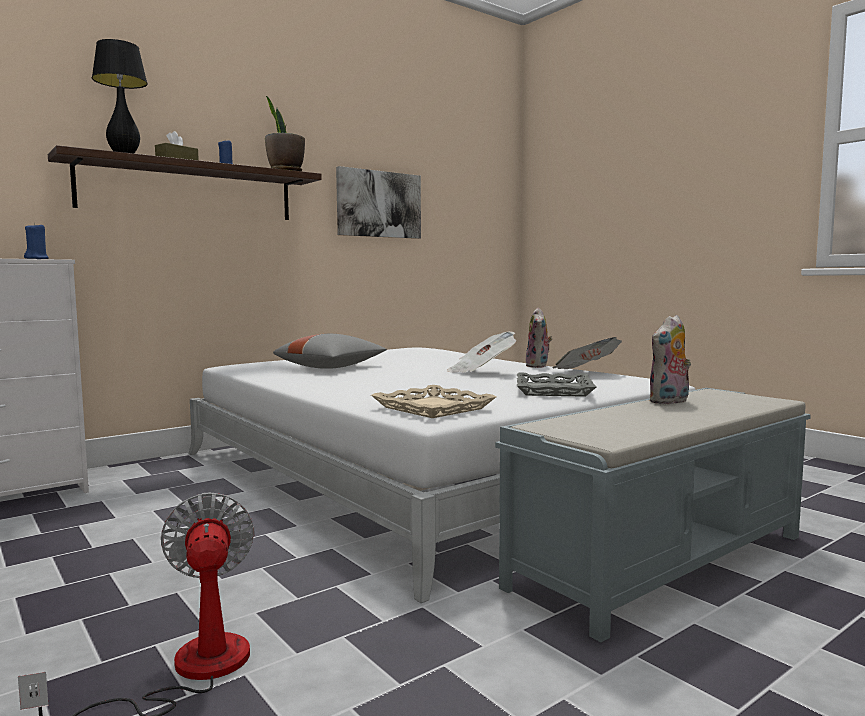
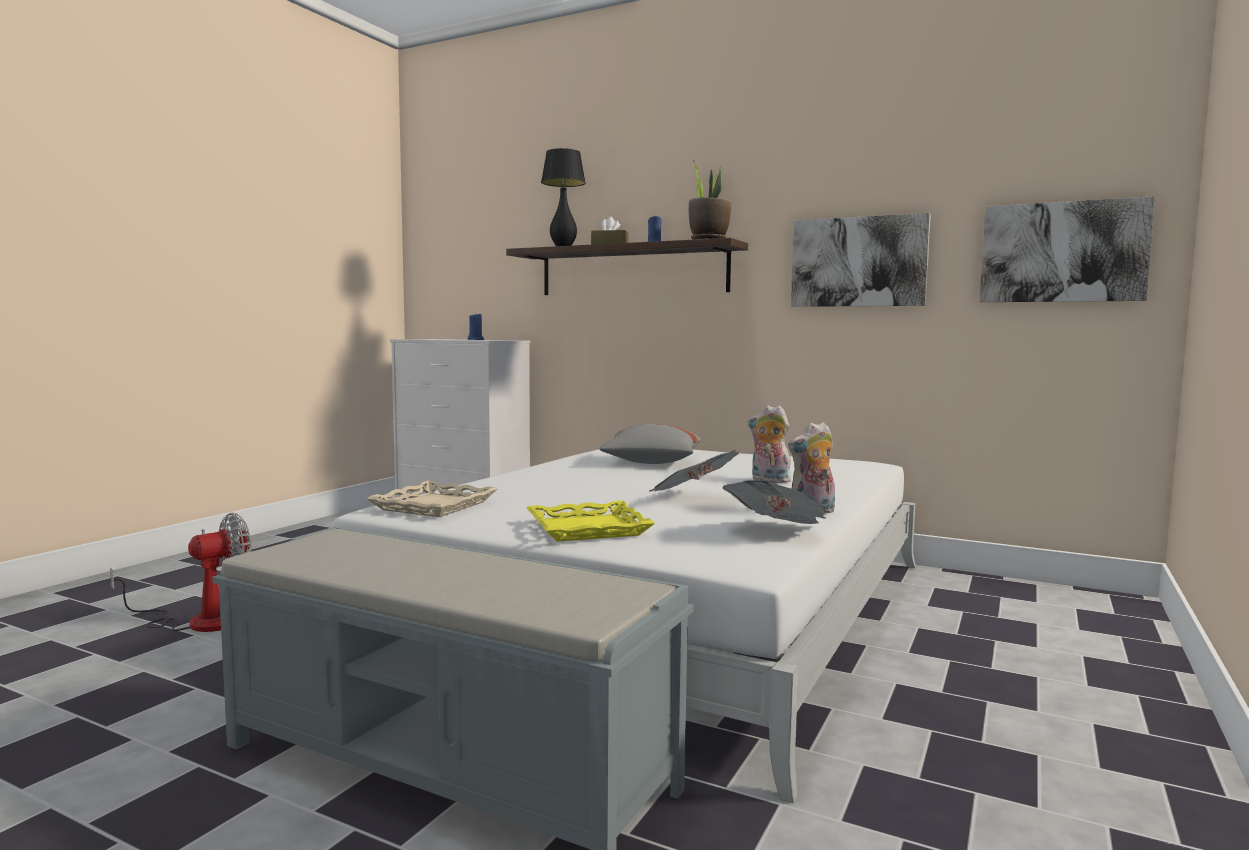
camera: 65 degrees right, 0 degrees up
grey tray [517,373,596,397] -> yellow tray [526,500,655,542]
plush toy [649,315,691,405] -> plush toy moved to [747,405,791,483]
none -> picture [979,196,1155,302]

